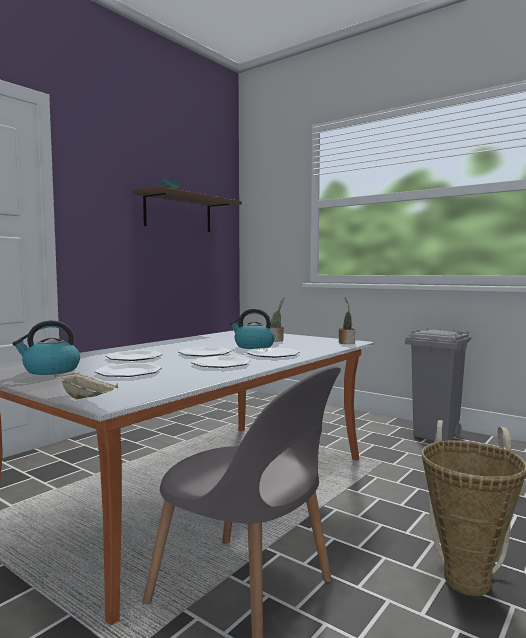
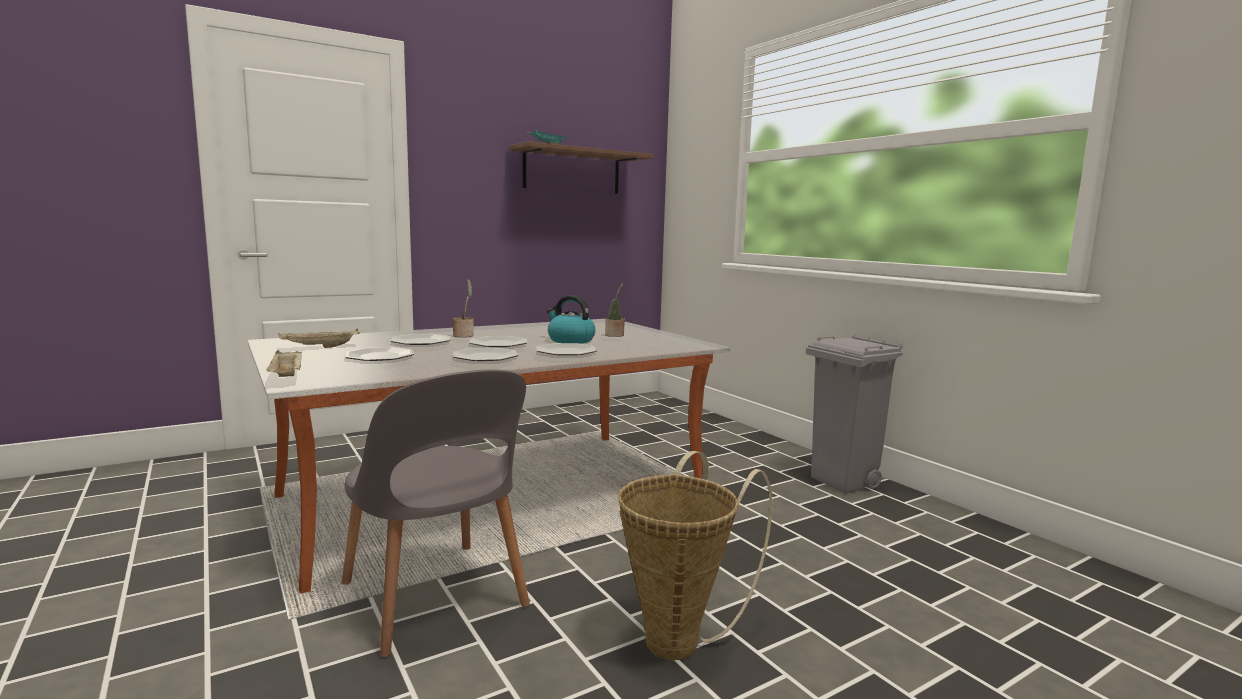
camera: 20 degrees right, 5 degrees up
kettle [12,320,80,375] -> beige tray [278,329,360,348]
potted plant [339,297,355,344] -> potted plant moved to [453,279,474,337]

